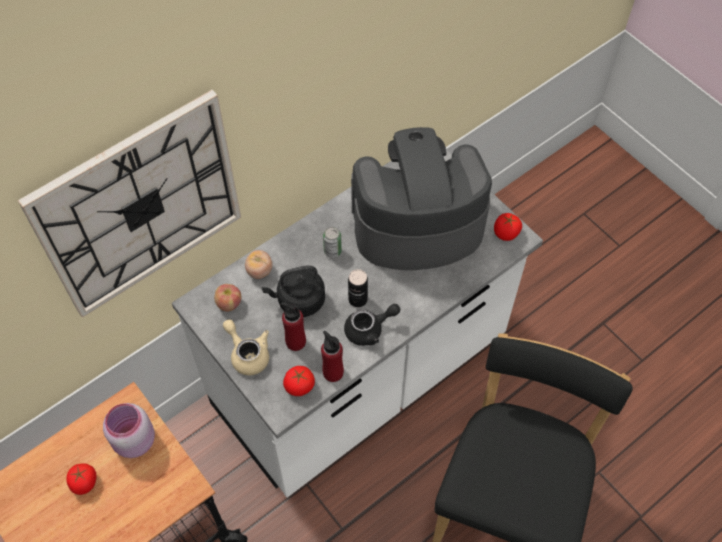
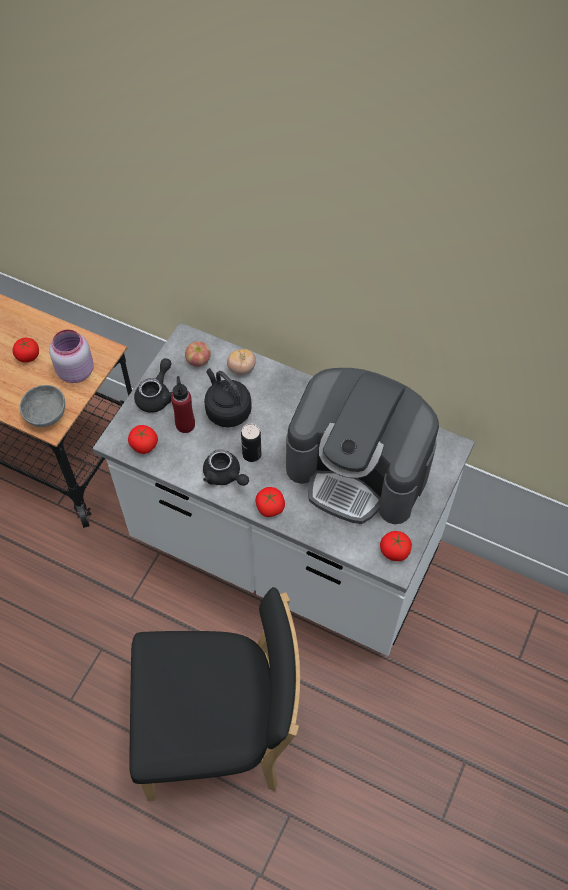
camera: 65 degrees right, 0 degrees up
wall clock [18,90,241,318] -> none
beige teapot [223,319,269,375] -> black teapot [134,358,173,413]
red bottle [321,331,344,382] -> none
can [323,227,342,258] -> none
coffee machine [351,127,492,270] -> coffee machine turned 150 degrees clockwise [286,368,439,524]
none -> grey bowl [20,385,65,427]
none -> tomato [255,487,285,517]

